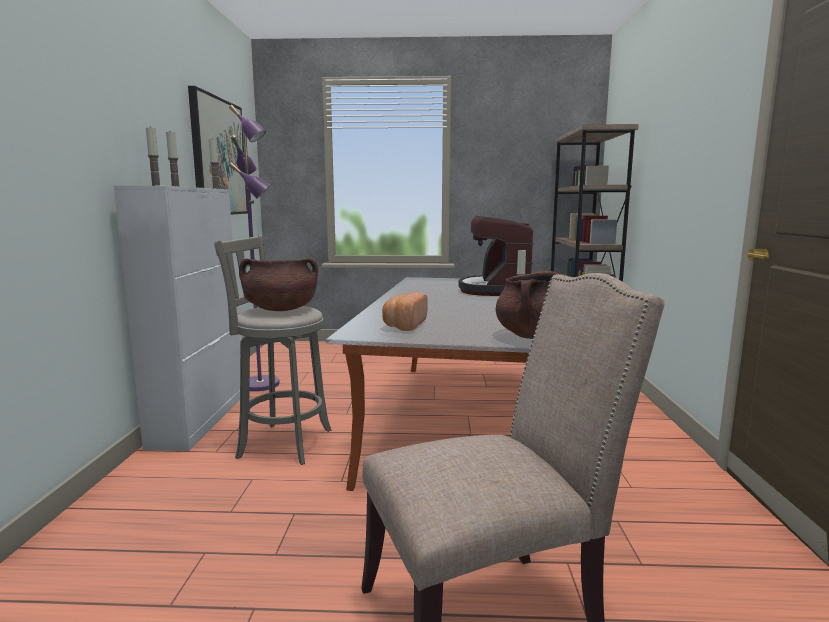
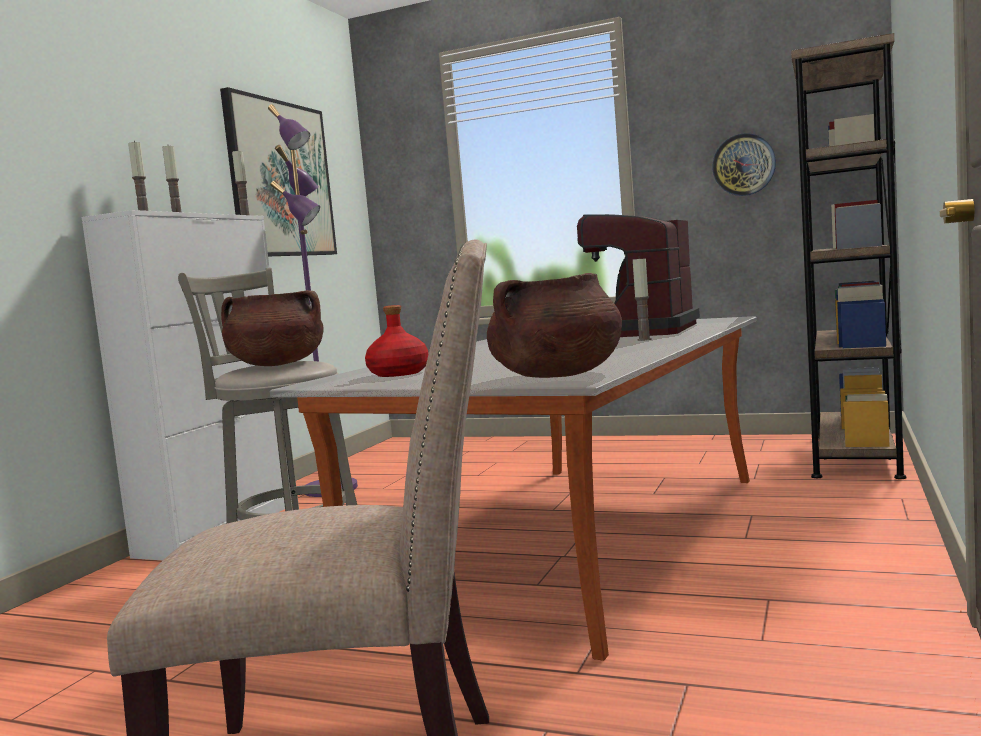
camera: 20 degrees right, 5 degrees down
bread [382,292,428,331] -> red bottle [365,305,429,377]
none -> wall clock [712,133,776,196]

